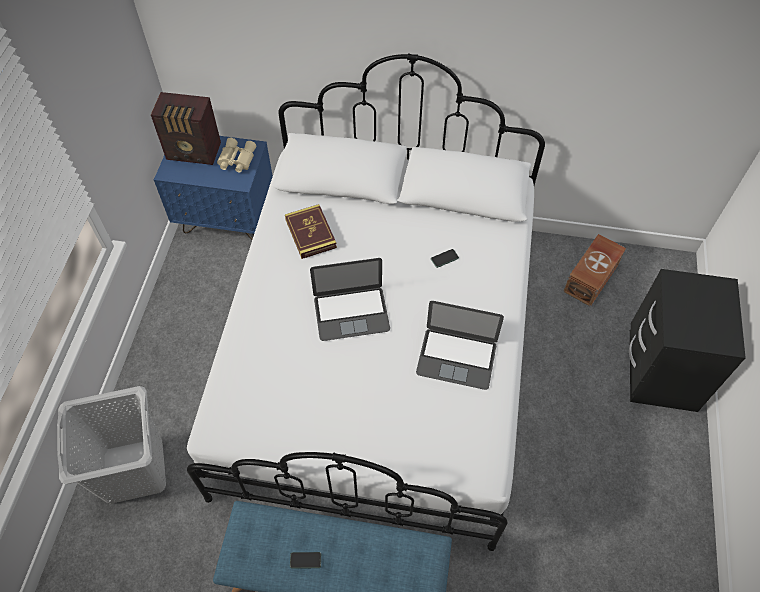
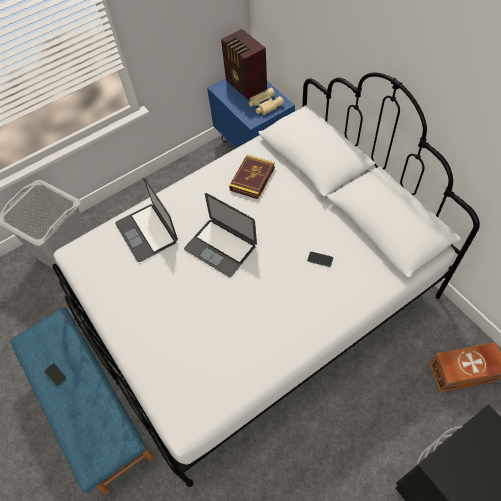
camera: 50 degrees right, 0 degrees up
laptop [416,301,504,390] -> laptop moved to [115,177,178,262]

